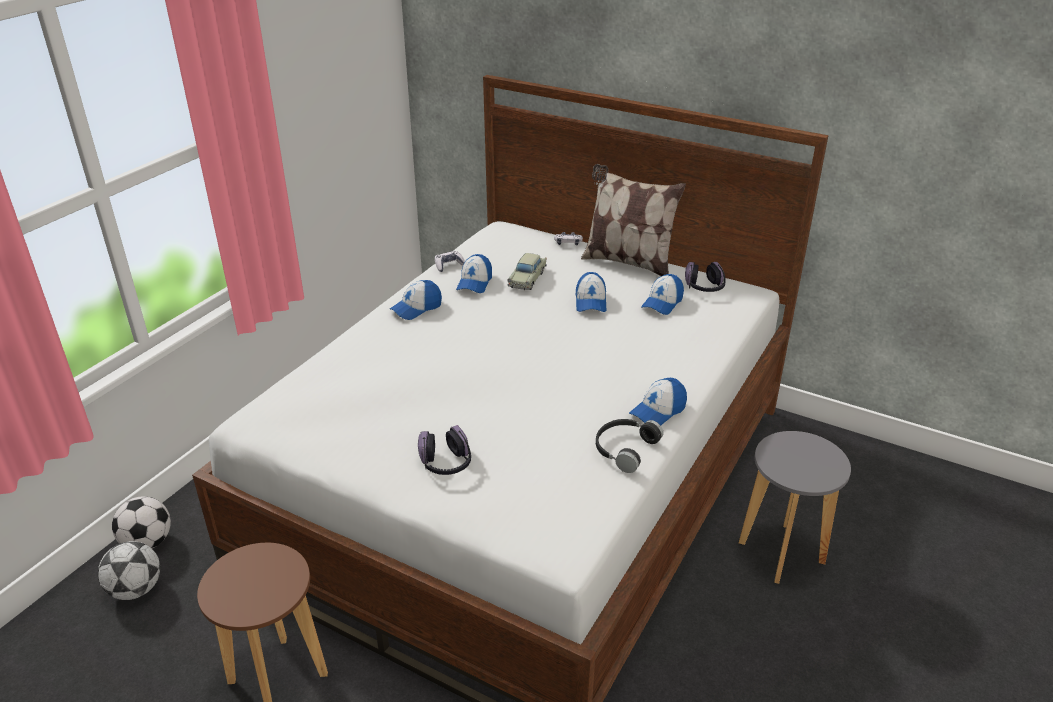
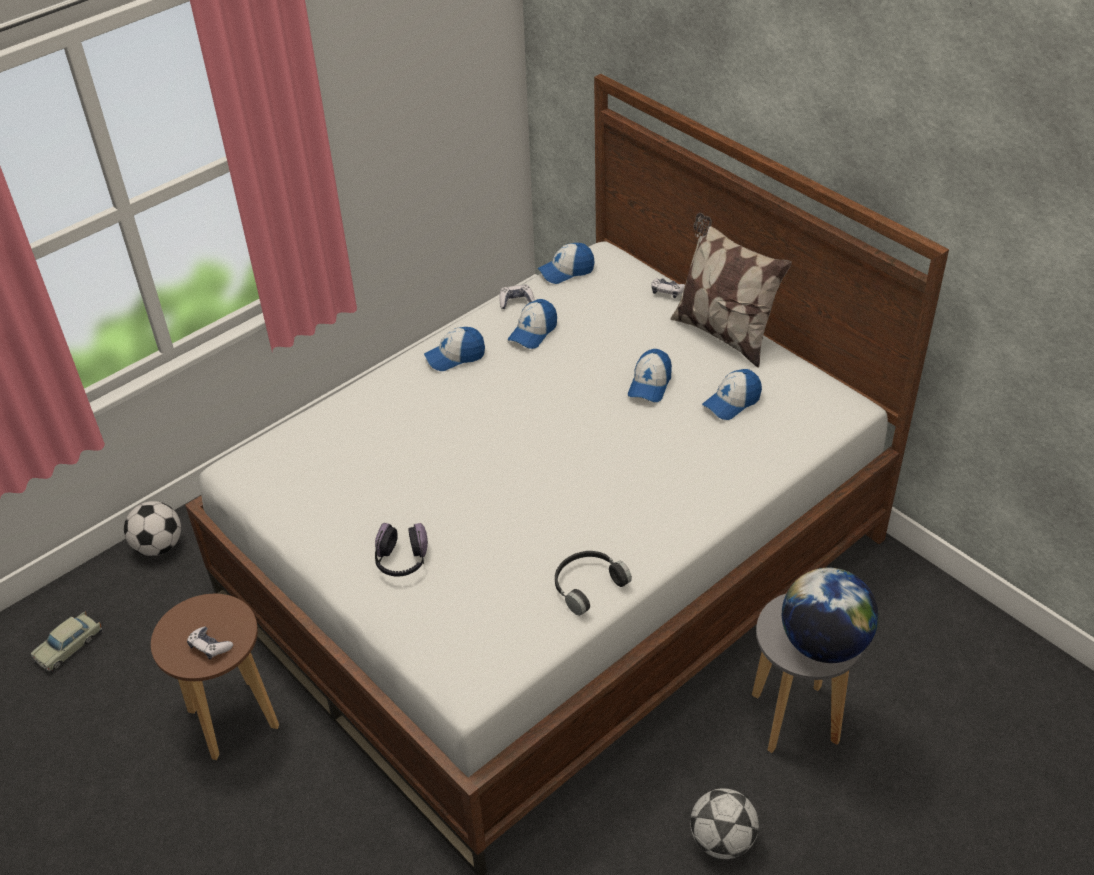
camera: 20 degrees right, 10 degrees up
football [98,541,160,600] -> football moved to [690,788,759,859]
beige toy car [507,253,547,290] -> beige toy car moved to [30,611,102,672]
cap [629,378,687,425] -> cap moved to [538,243,595,284]
headphones [685,262,726,292] -> none
none -> game controller [187,626,233,660]
none -> globe [782,568,879,663]

